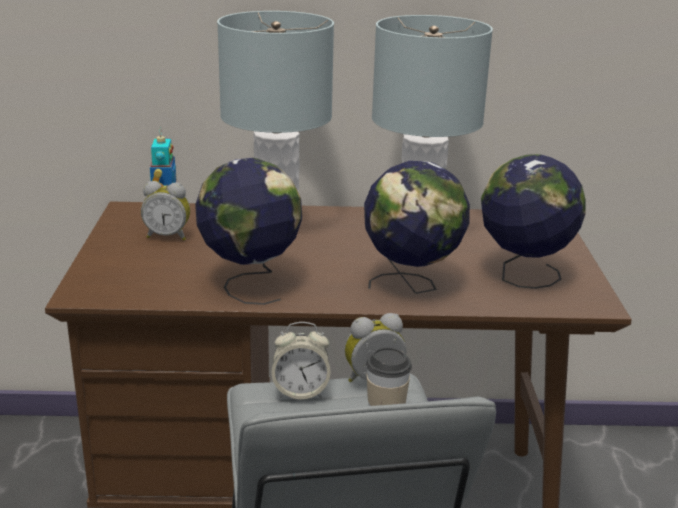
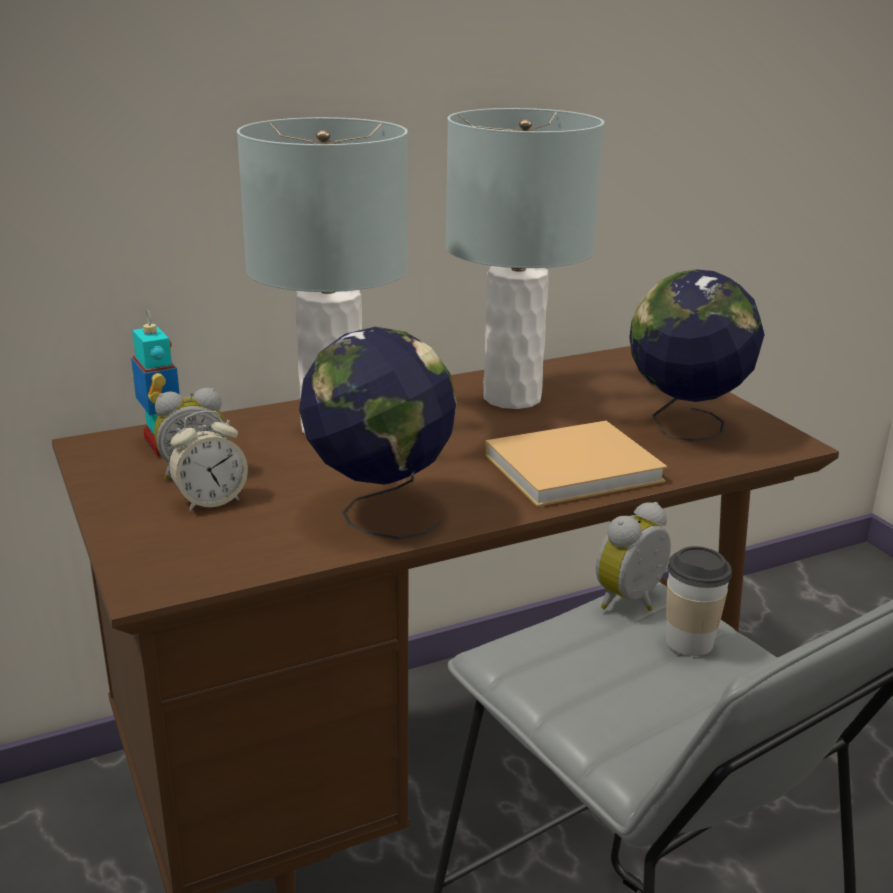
camera: 25 degrees left, 0 degrees up
alarm clock [271,322,330,399] -> alarm clock moved to [168,411,248,511]
globe [364,161,470,294] -> beige book [485,421,667,507]

